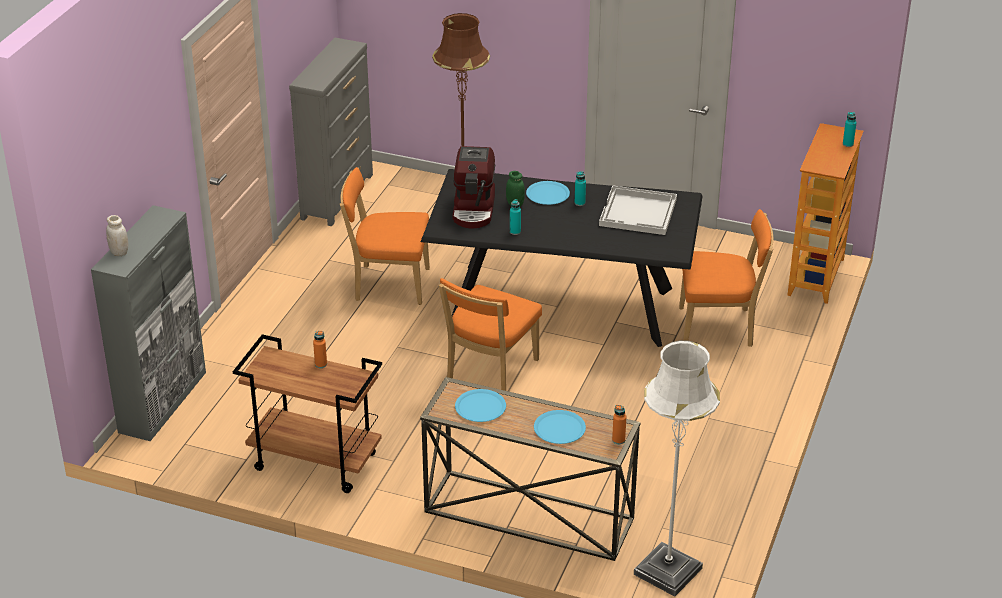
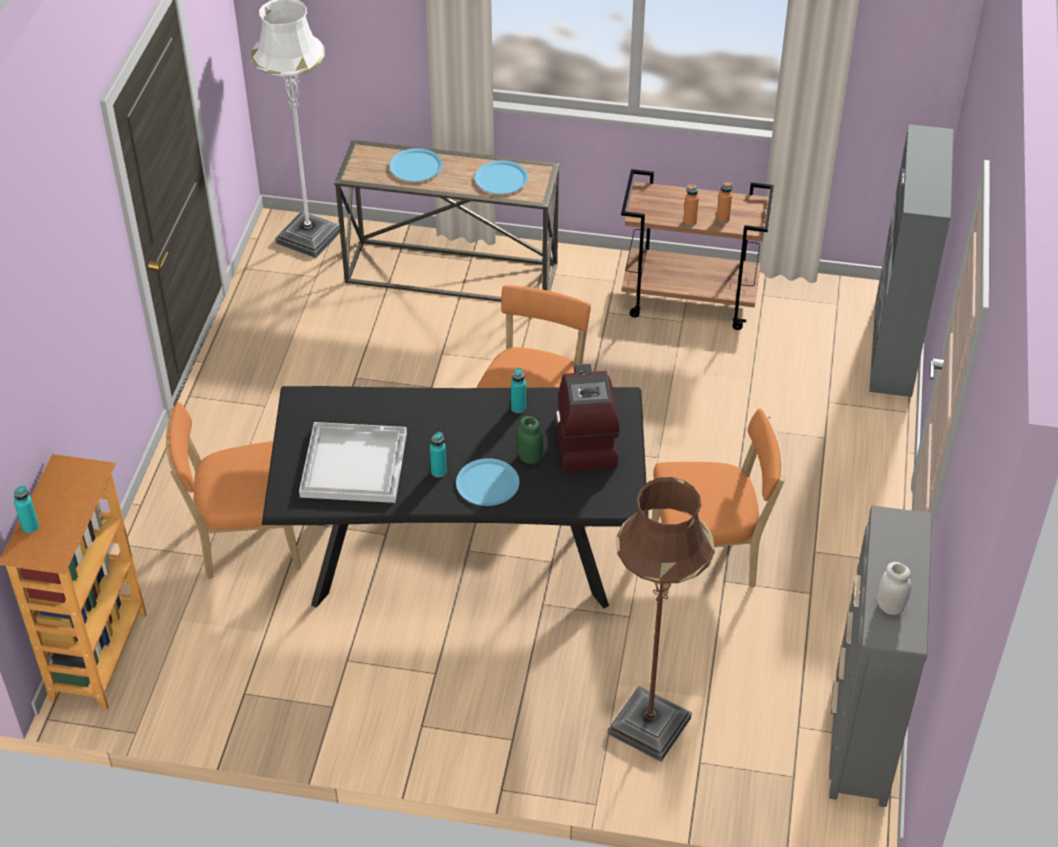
camera: 170 degrees right, 10 degrees up
white jar [106,215,128,256] -> white jar moved to [876,562,911,615]
orange bottle [612,405,626,444] -> orange bottle moved to [716,182,732,223]

